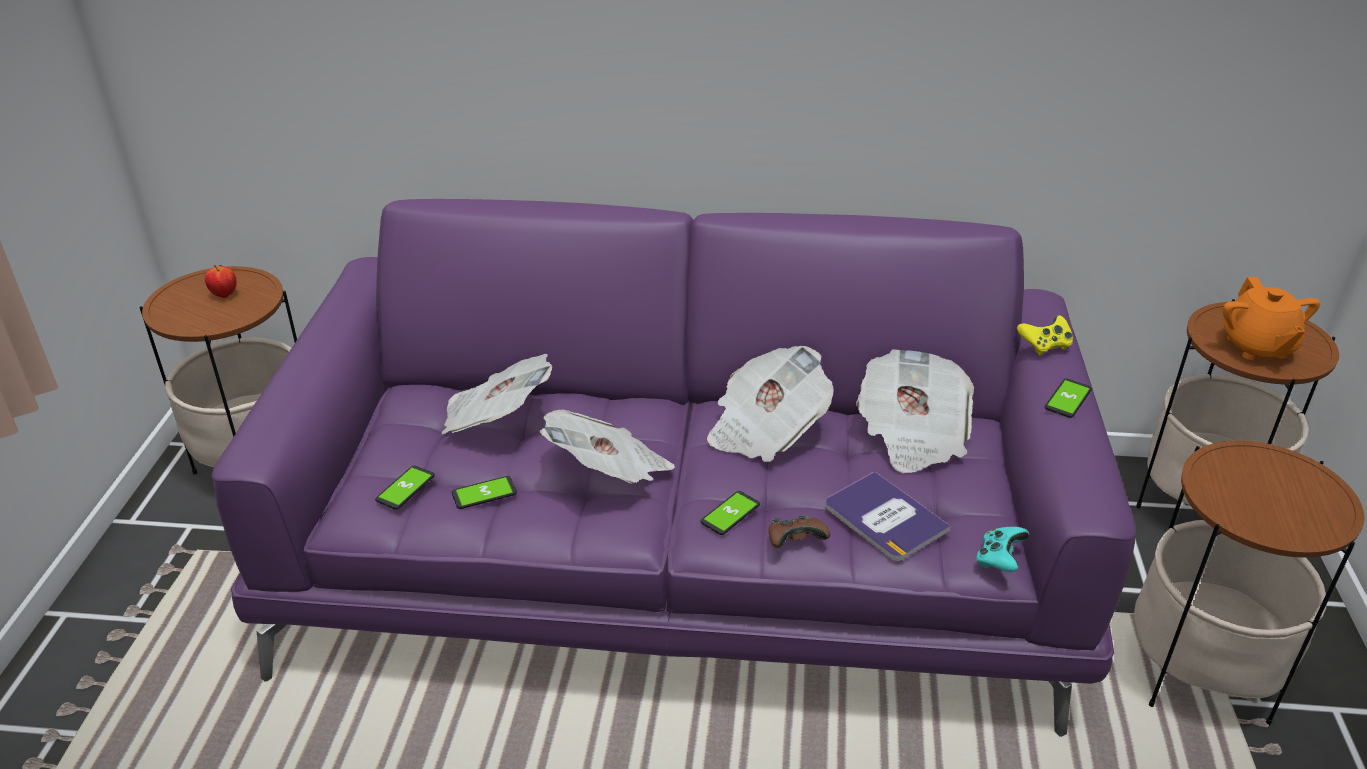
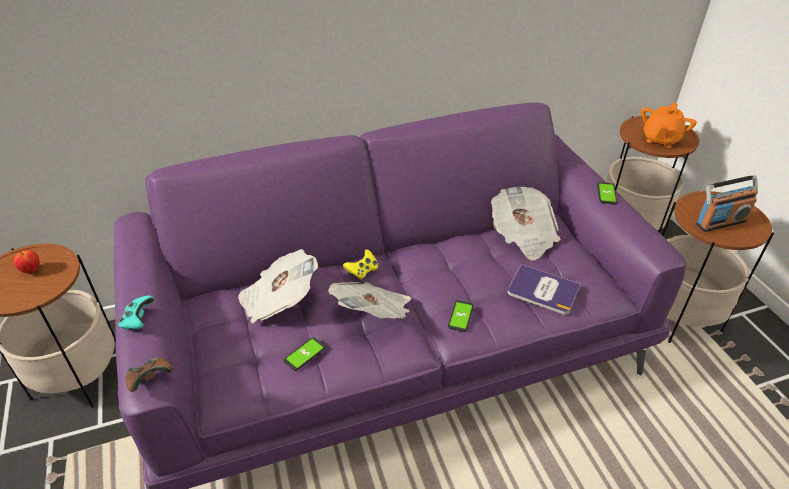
camera: 25 degrees left, 5 degrees up
phone [375,466,435,509] -> none
newspaper [707,346,834,462] -> none
brown game controller [769,516,830,548] -> brown game controller moved to [126,357,173,392]
turquoise game controller [976,527,1029,572] -> turquoise game controller moved to [118,296,154,329]
yellow game controller [1017,315,1073,356] -> yellow game controller moved to [343,249,378,280]
orange teapot [1223,277,1320,360] -> orange teapot turned 60 degrees clockwise [641,103,697,148]
none -> radio [696,175,758,232]

